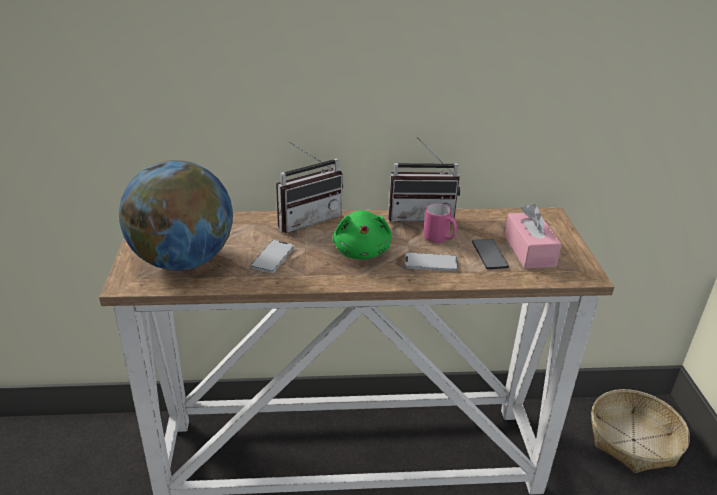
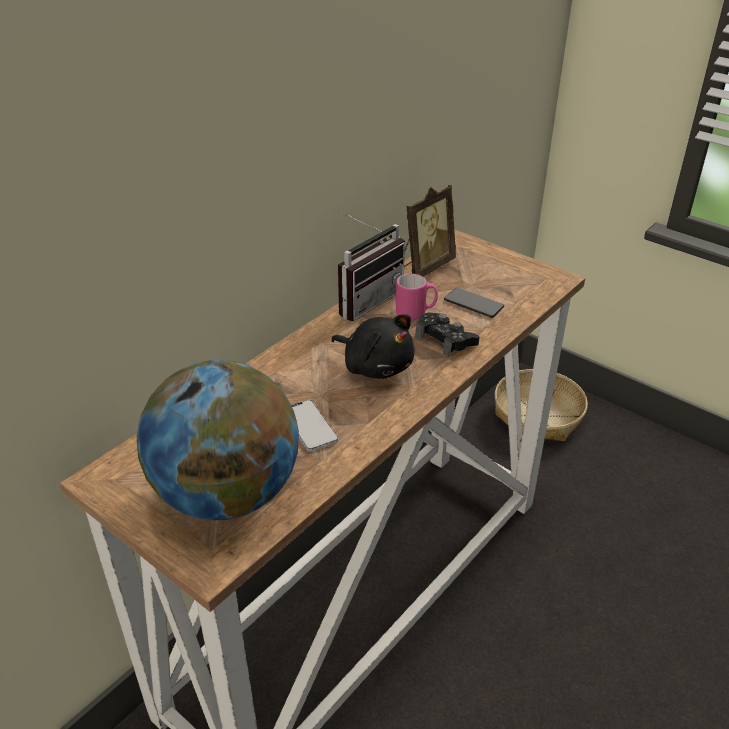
camera: 45 degrees left, 5 degrees up
radio [276,142,343,233] -> none
green plush toy [332,210,392,259] -> black plush toy [331,314,414,379]
phone [405,252,458,271] -> black game controller [415,312,479,357]
pink tissue box [504,204,561,269] -> none
none -> picture frame [404,185,456,277]

